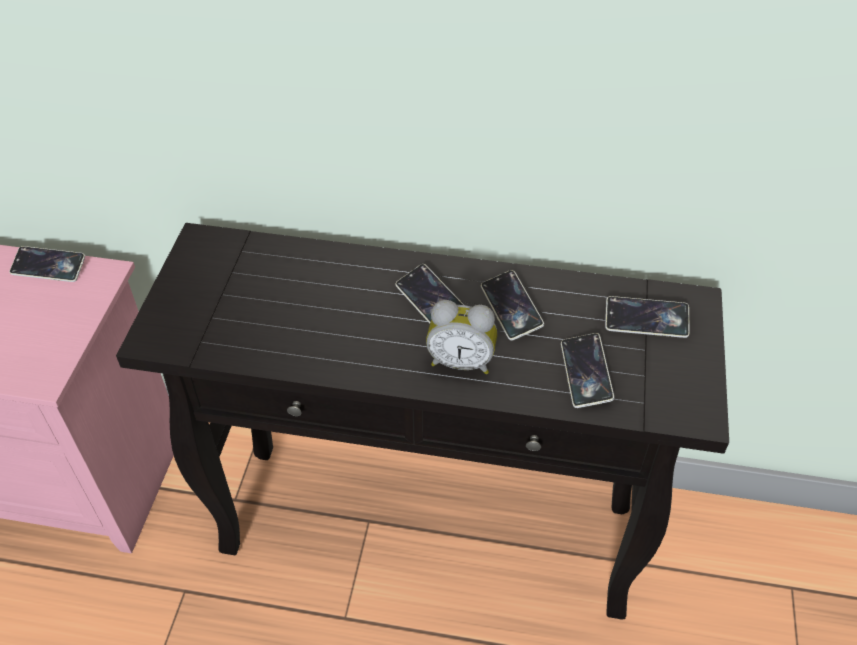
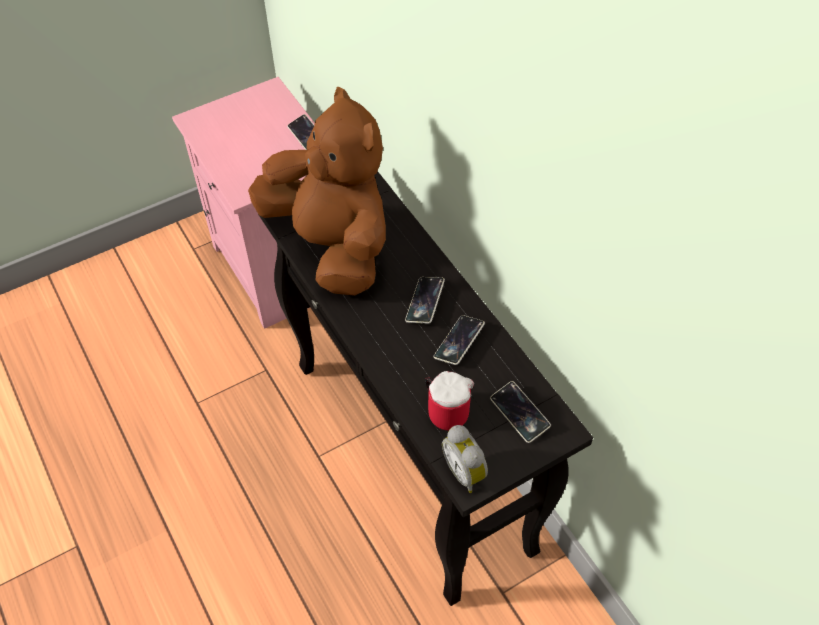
camera: 50 degrees right, 5 degrees up
alarm clock [426,300,497,374] -> alarm clock moved to [442,425,488,493]
phone [561,333,614,408] -> mug [425,371,474,430]
none -> brown plush toy [248,87,386,296]

